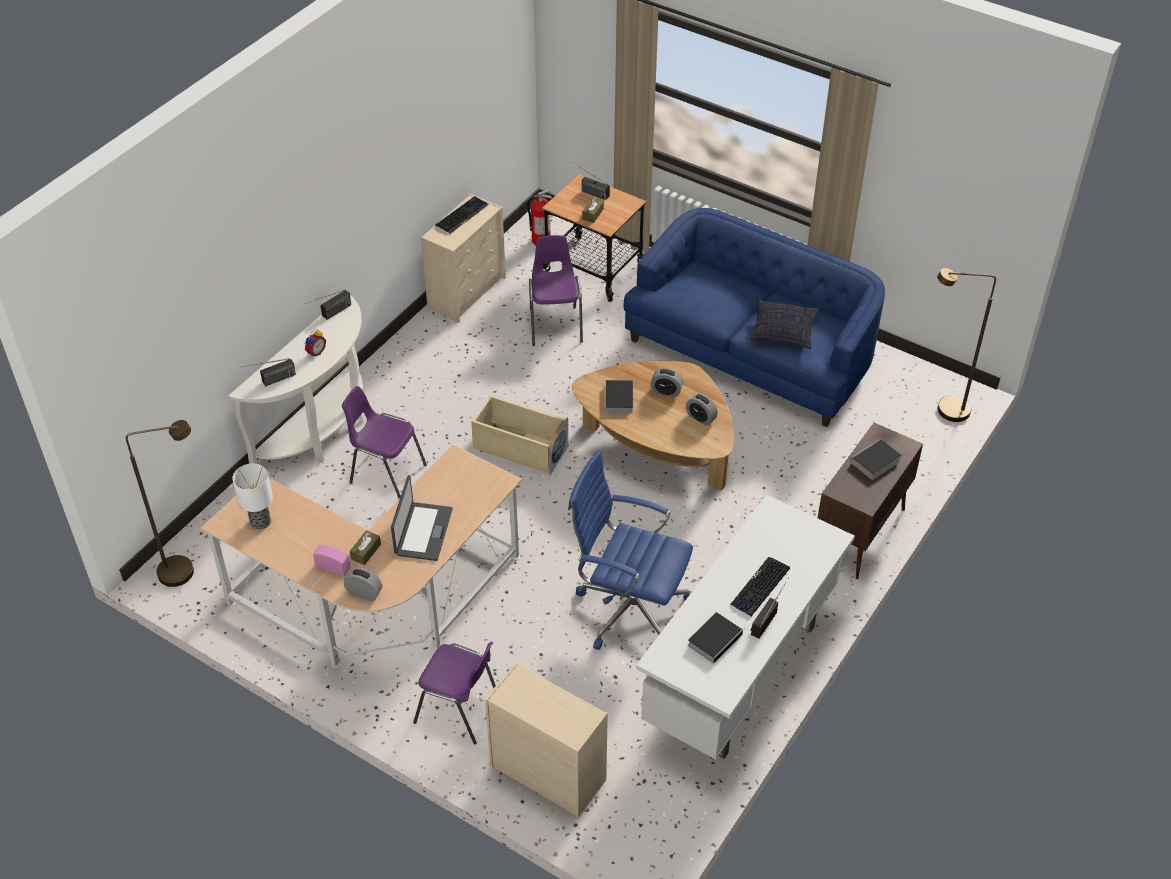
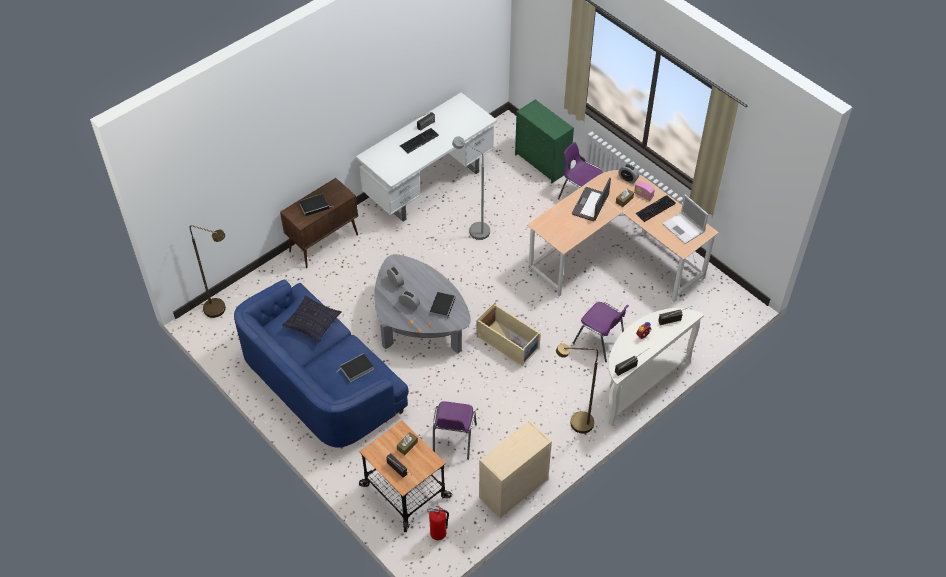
camera: 165 degrees left, 5 degrees up
brown floor lamp [126,420,194,587] -> brown floor lamp moved to [556,343,598,433]
table lamp [232,463,273,530] -> laptop [662,195,709,244]
keyboard [435,196,489,234] -> keyboard moved to [635,195,676,222]
beige dresser [485,662,608,818] -> green dresser [515,99,574,183]
blue office chair [568,450,693,650] -> grey floor lamp [452,137,490,240]
brown coffee table [572,361,734,491] -> grey coffee table [374,254,471,353]
book [688,612,746,664] -> book moved to [340,353,374,382]

